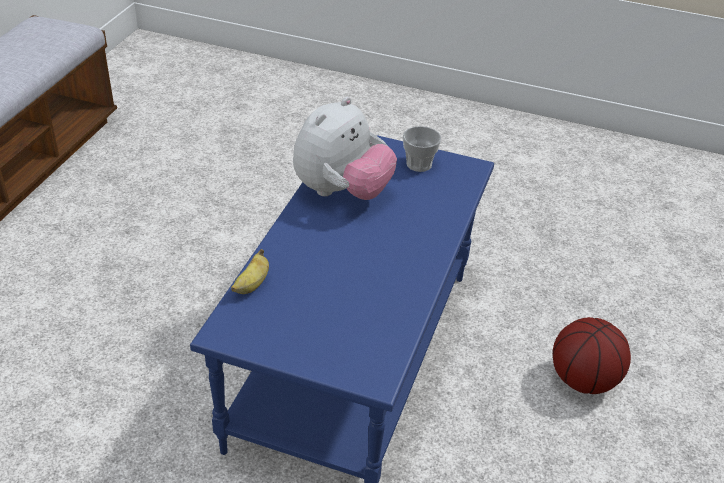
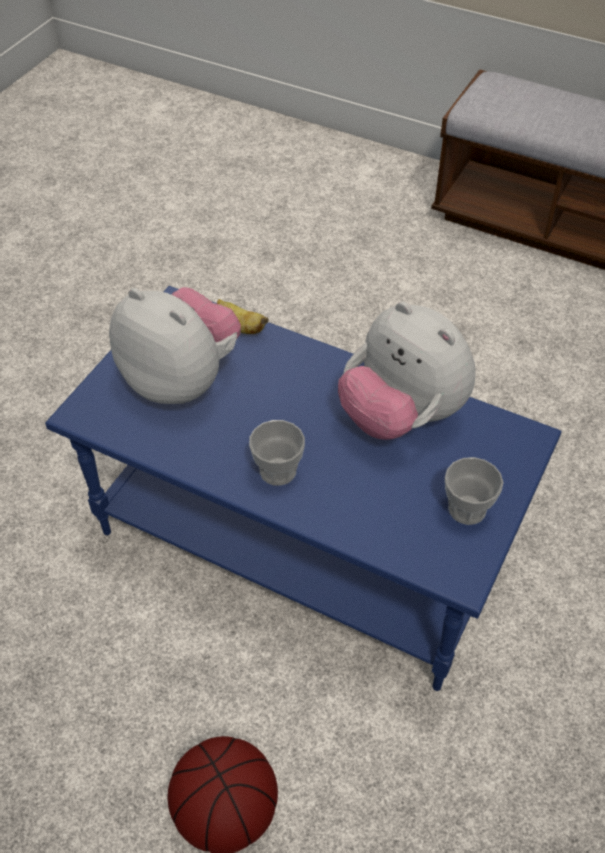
camera: 100 degrees right, 10 degrees up
none -> plush toy [109,287,241,404]
none -> cup [249,420,305,486]

